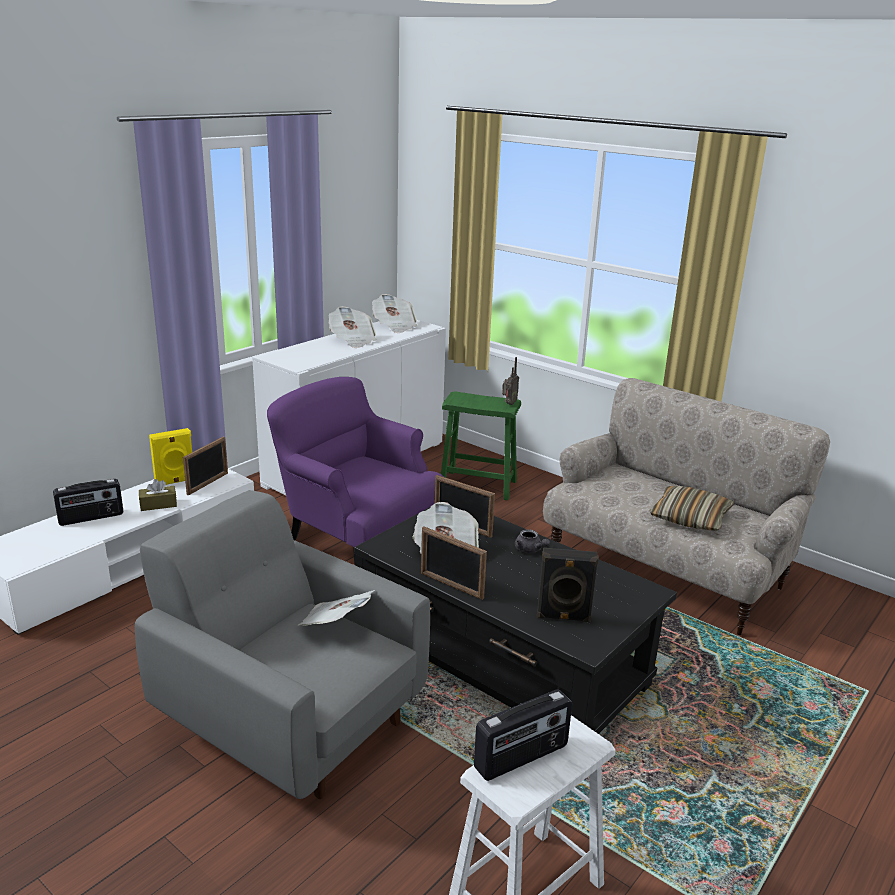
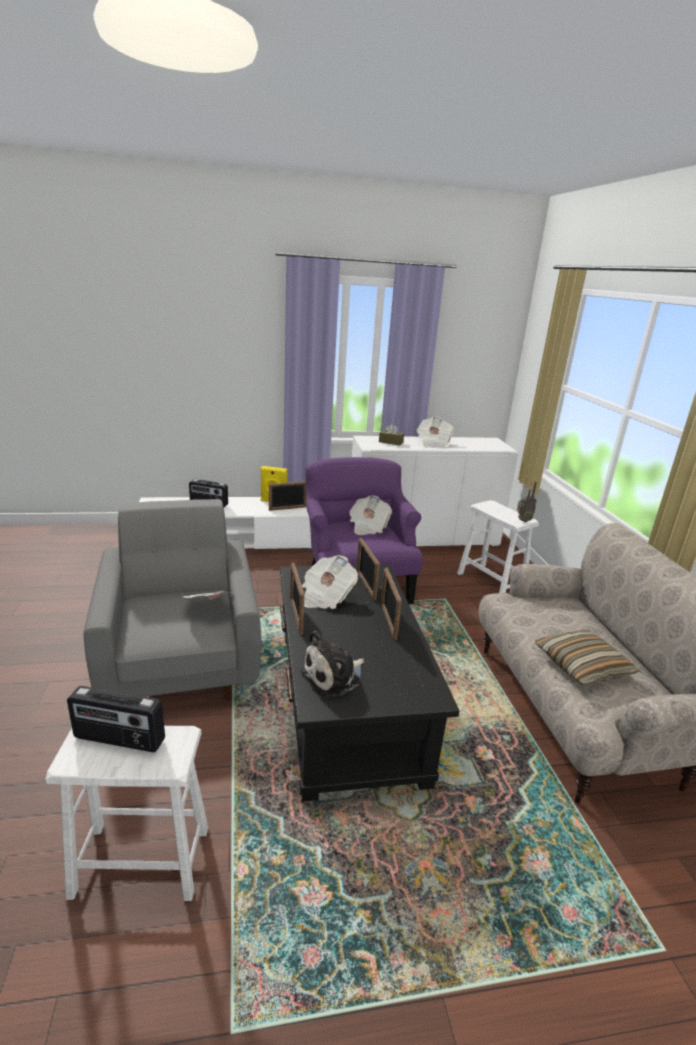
camera: 40 degrees right, 0 degrees up
brown tissue box [139,479,177,511] -> brown tissue box moved to [379,424,404,446]
newspaper [372,294,417,333] -> newspaper moved to [349,495,392,535]
green stool [441,391,521,500] -> white stool [457,500,539,593]
grey teapot [515,529,550,553] -> picture frame [381,568,402,640]
black speaker [537,548,599,622] -> plush toy [300,631,364,697]

